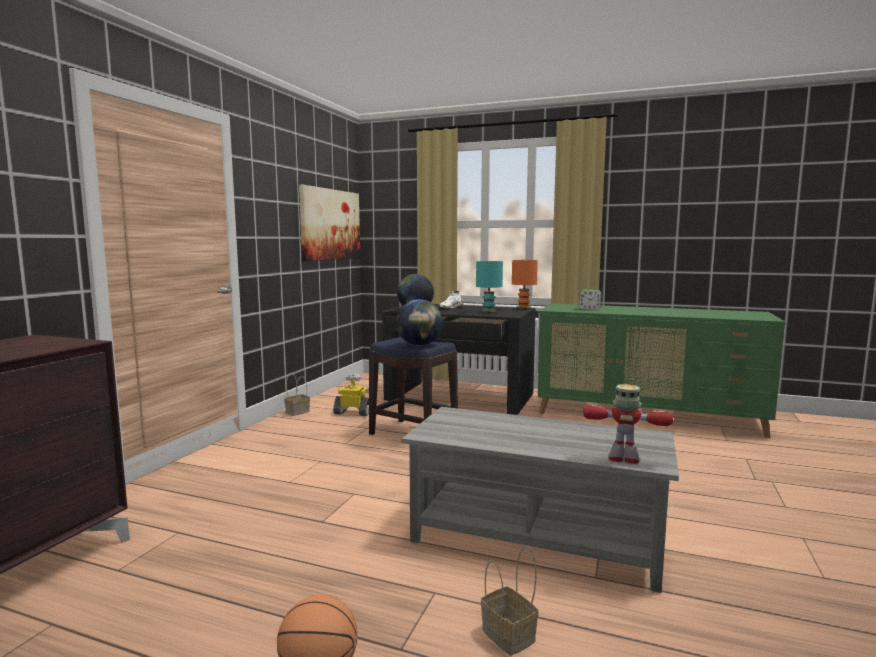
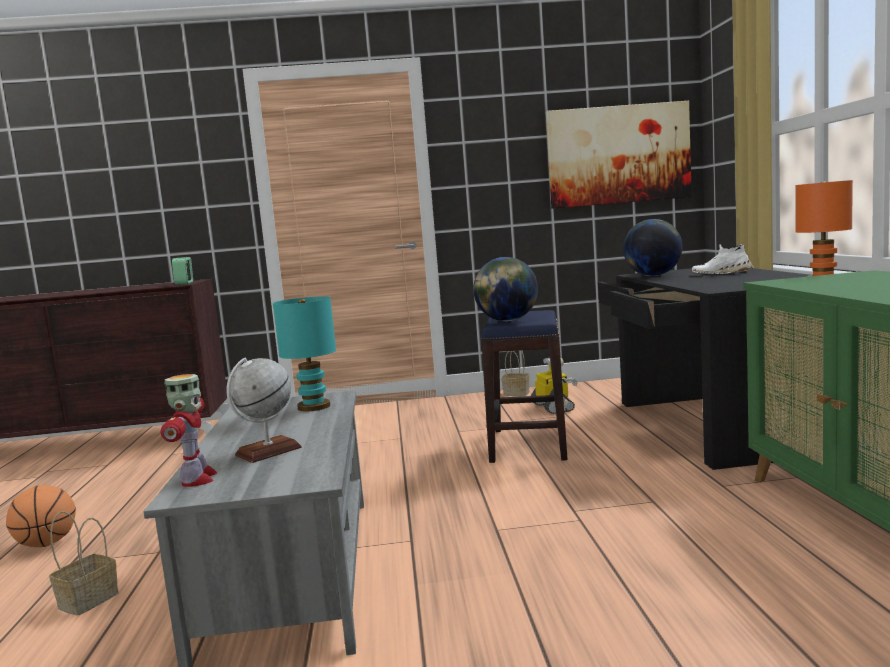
camera: 65 degrees right, 0 degrees up
turquoise table lamp [476,261,503,314] -> turquoise table lamp moved to [273,296,336,412]
alarm clock [579,290,601,310] -> alarm clock moved to [172,257,193,285]
none -> globe [226,358,302,463]

